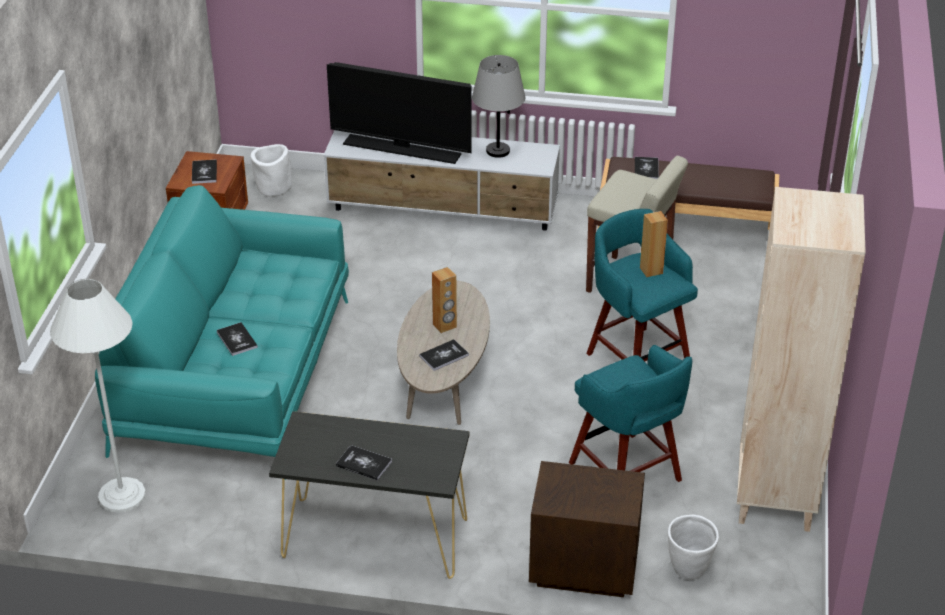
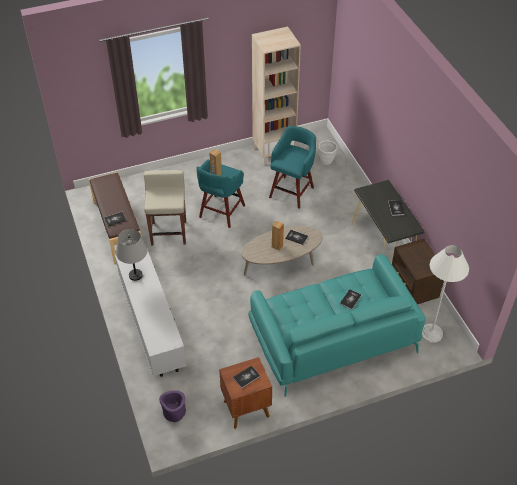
camera: 120 degrees left, 10 degrees up
white planter [250,144,292,197] -> purple planter [159,390,186,422]
television [327,62,472,164] -> none
brown nightstand [529,461,645,597] -> brown nightstand moved to [392,239,444,304]

